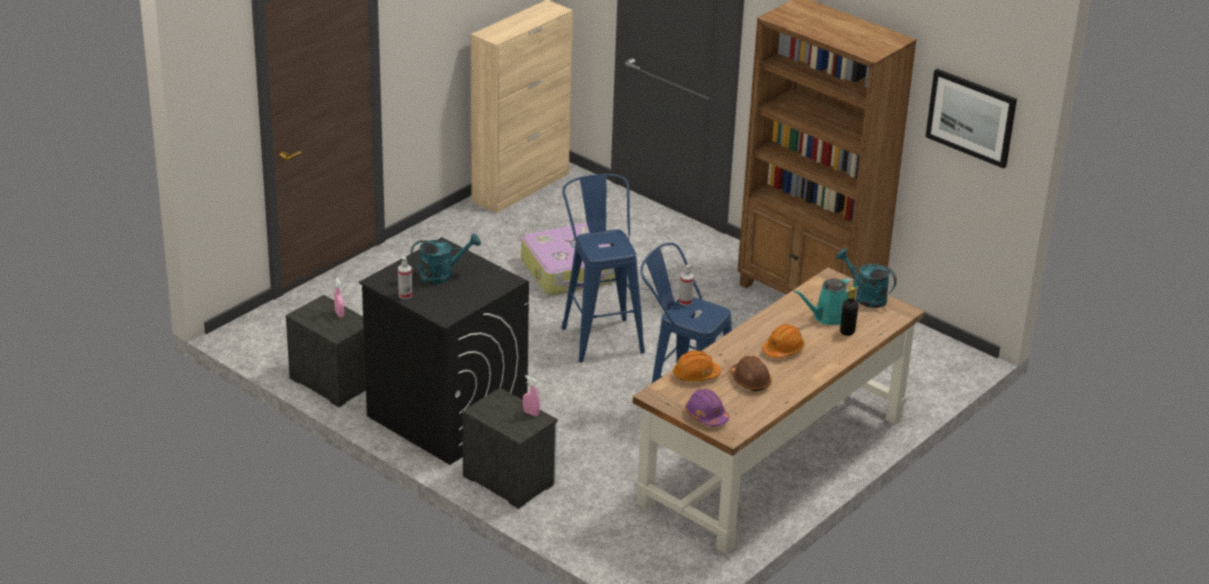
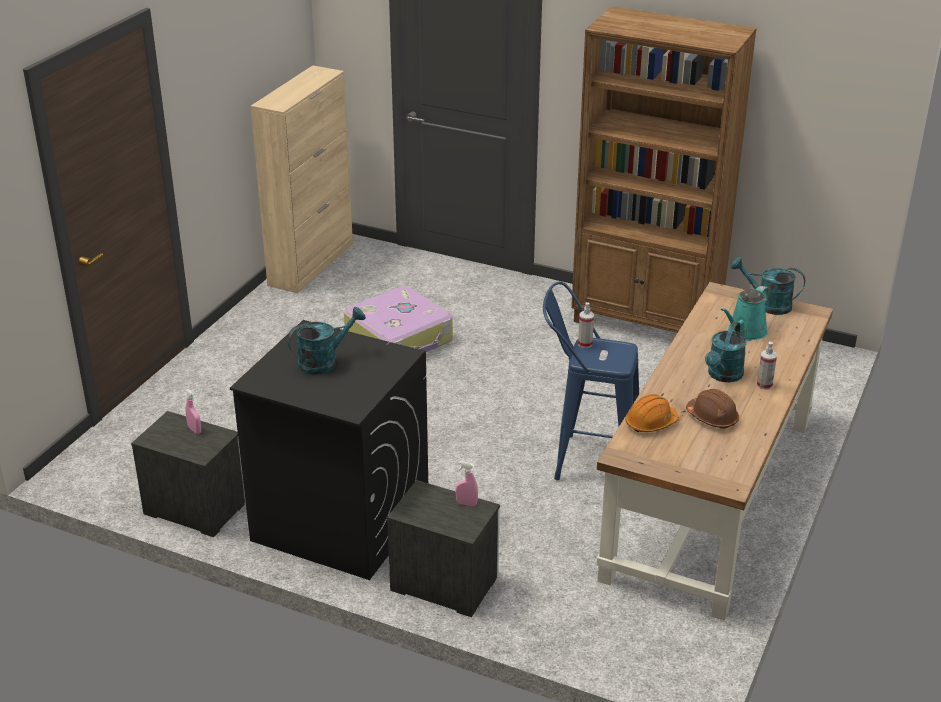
camera: 15 degrees left, 0 degrees up
spray bottle [398,257,412,299] -> spray bottle moved to [757,342,777,390]
blue stool [562,174,645,363] -> none
purple hard hat [685,389,729,426] -> none
orange hard hat [762,324,804,358] -> turquoise watering can [705,321,747,382]
black bottle [840,287,859,336] -> none
picture [925,69,1017,169] -> none

